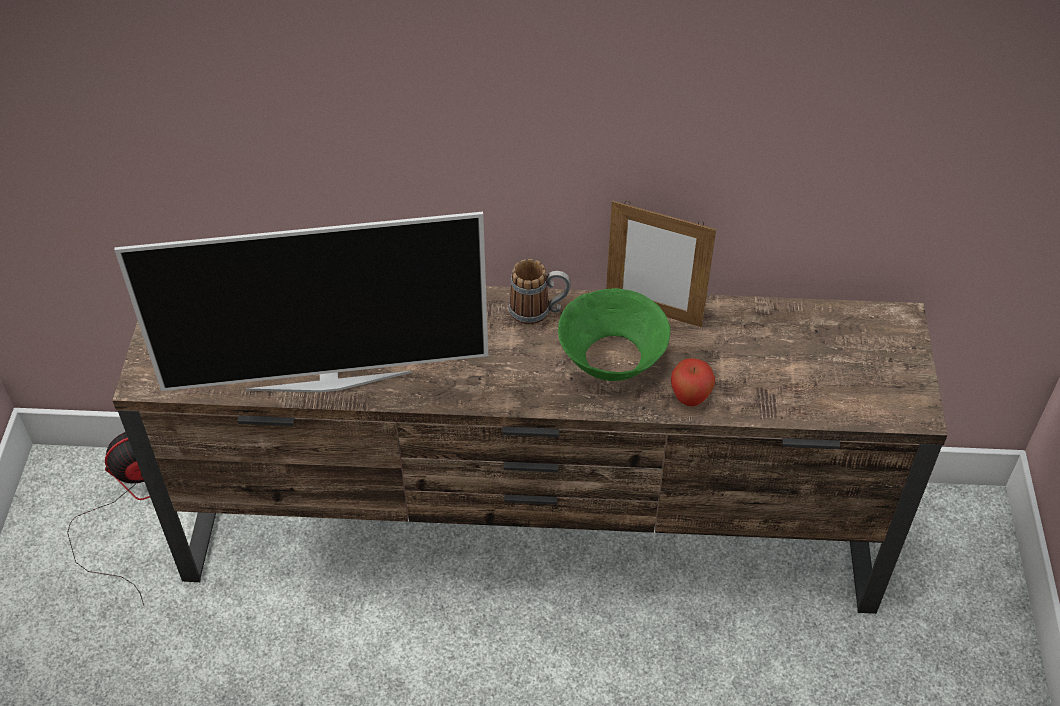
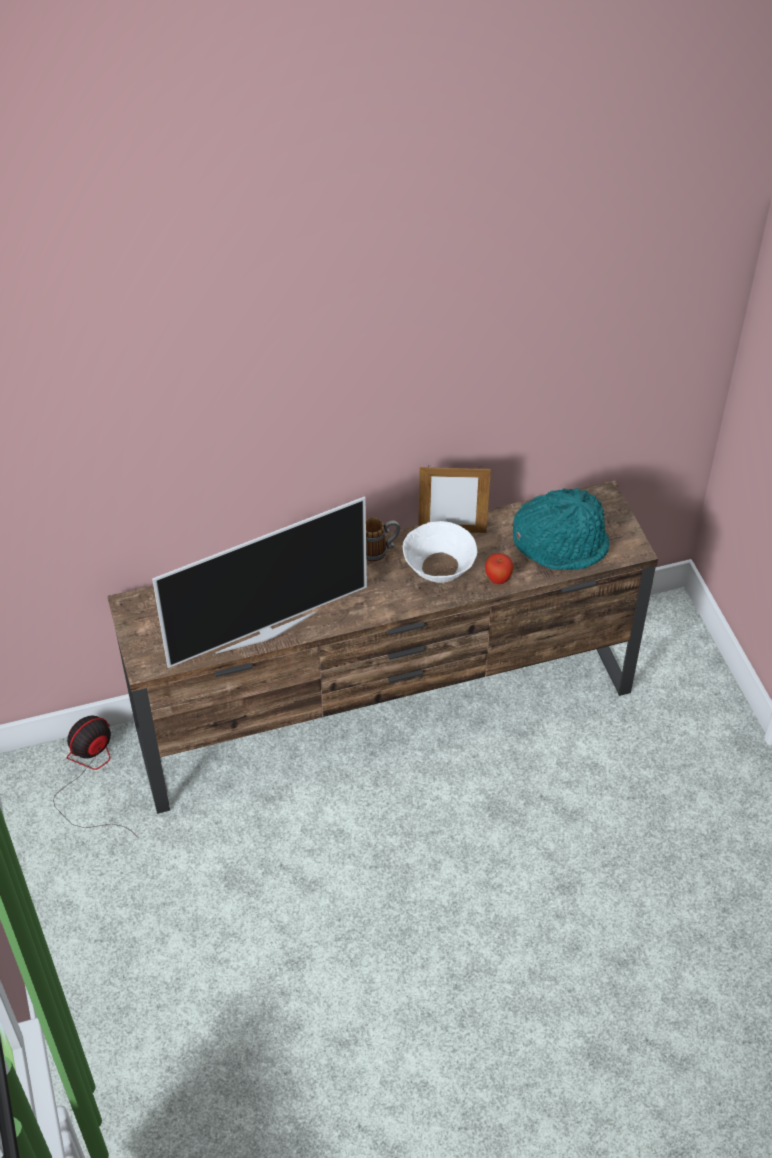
camera: 20 degrees left, 0 degrees up
green bowl [558,288,670,381] -> white bowl [403,521,477,583]
none -> turquoise hat [513,488,610,570]

